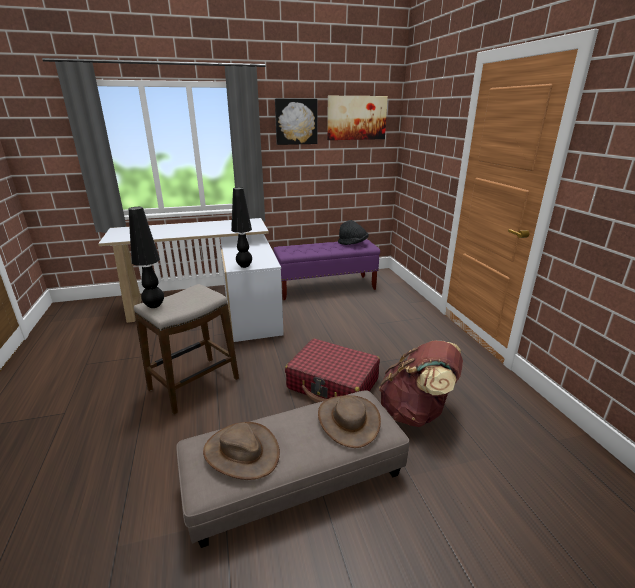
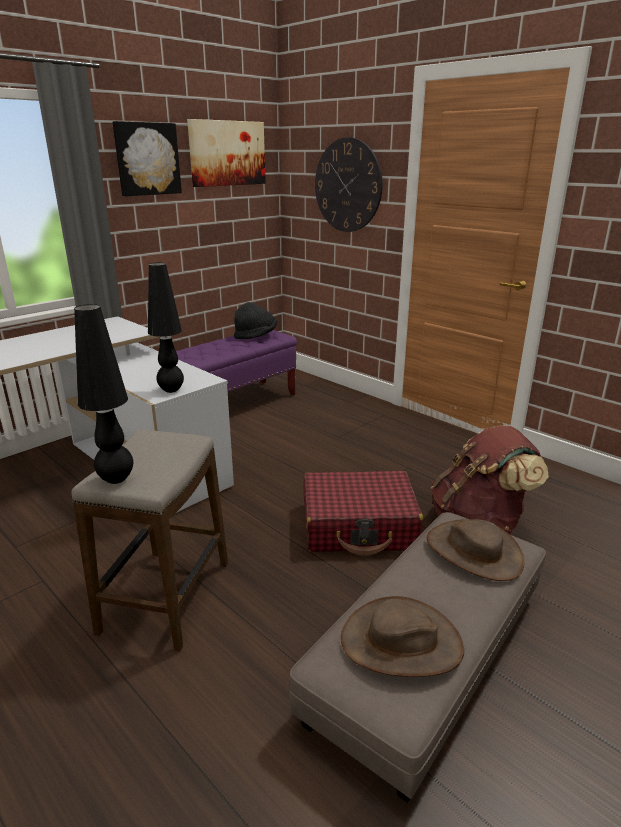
camera: 30 degrees left, 0 degrees up
none -> wall clock [315,137,383,232]

